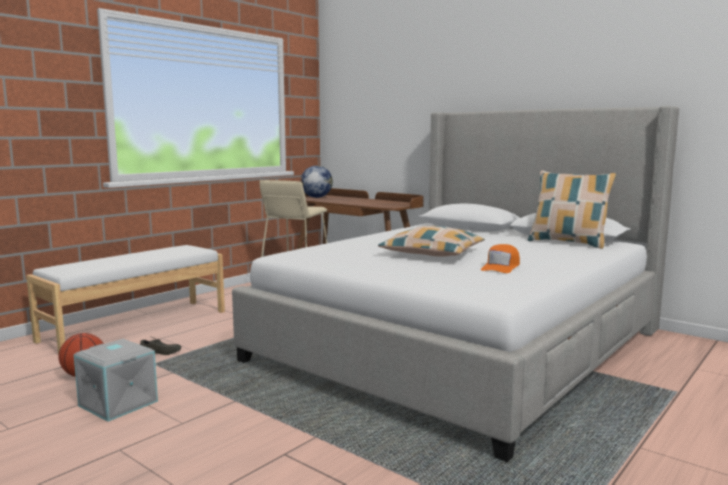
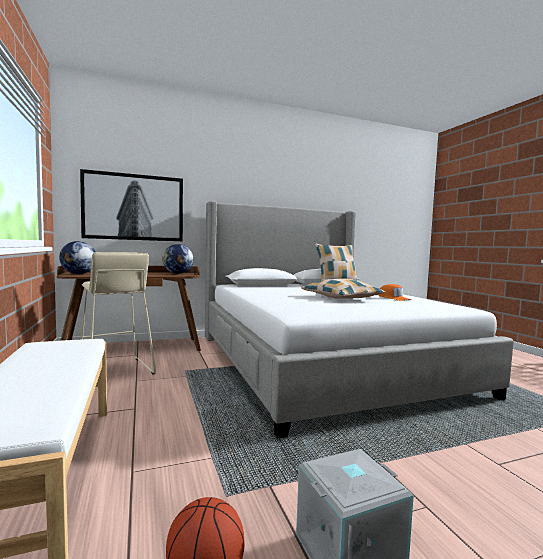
camera: 60 degrees left, 5 degrees down
grey shoe [140,336,181,355] -> none
none -> picture [80,169,183,241]
none -> globe [162,244,193,274]

